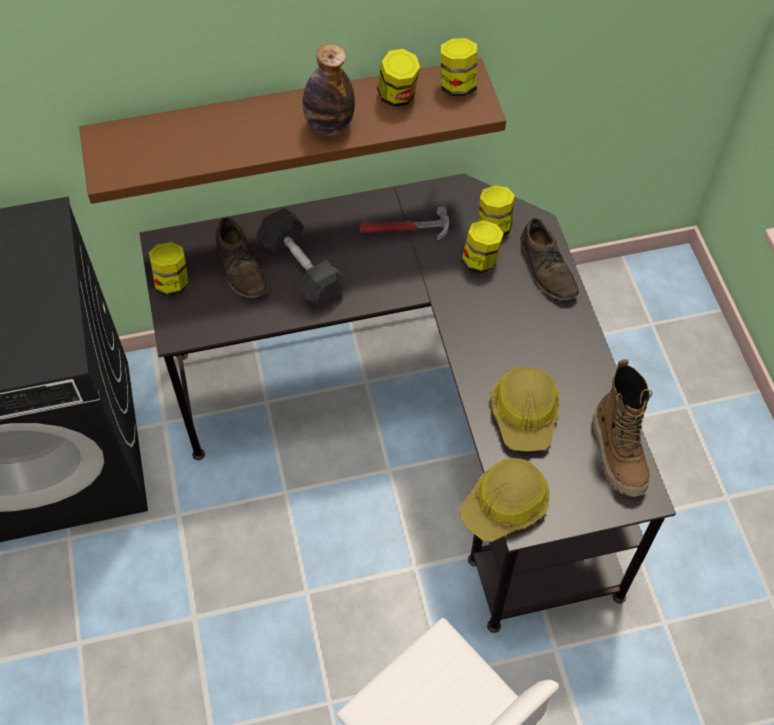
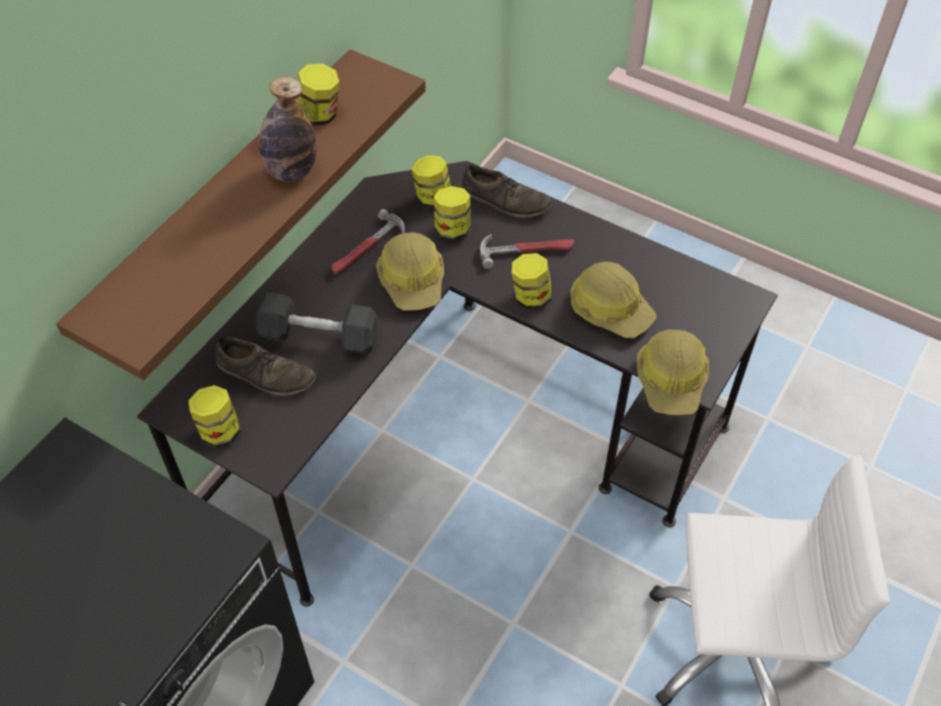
camera: 45 degrees left, 5 degrees down
jar [441,38,477,96] -> jar moved to [512,253,552,309]
boot [592,359,653,497] -> none
none -> hard hat [376,232,444,311]
none -> hammer [480,234,574,269]

